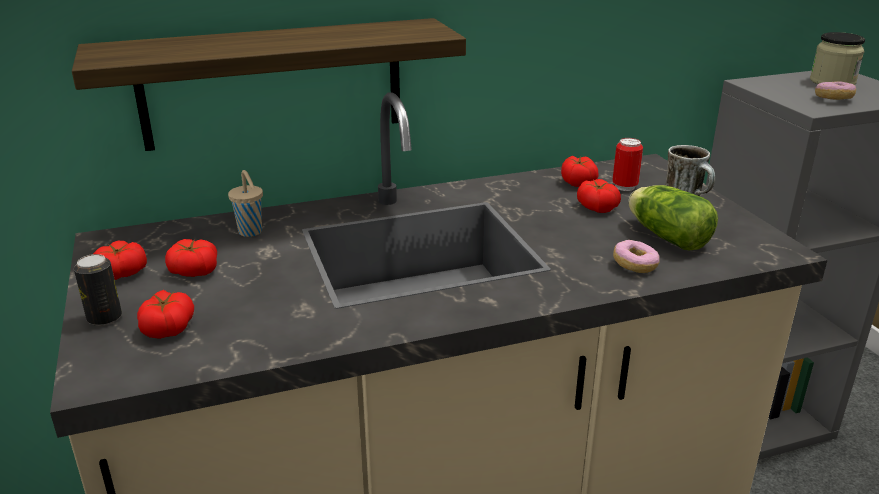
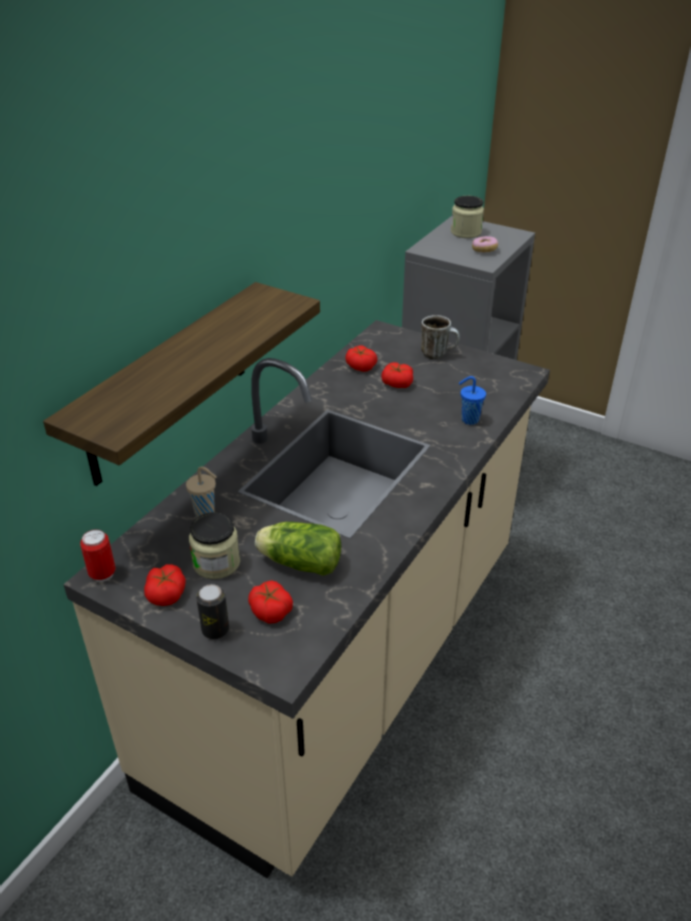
camera: 40 degrees left, 10 degrees up
tomato [165,239,217,277] -> jar [189,512,240,579]
can [612,138,643,191] -> can moved to [80,529,116,582]
donut [613,240,660,273] -> blue cup [459,376,486,425]
lettuce [628,185,718,250] -> lettuce moved to [255,522,341,576]

